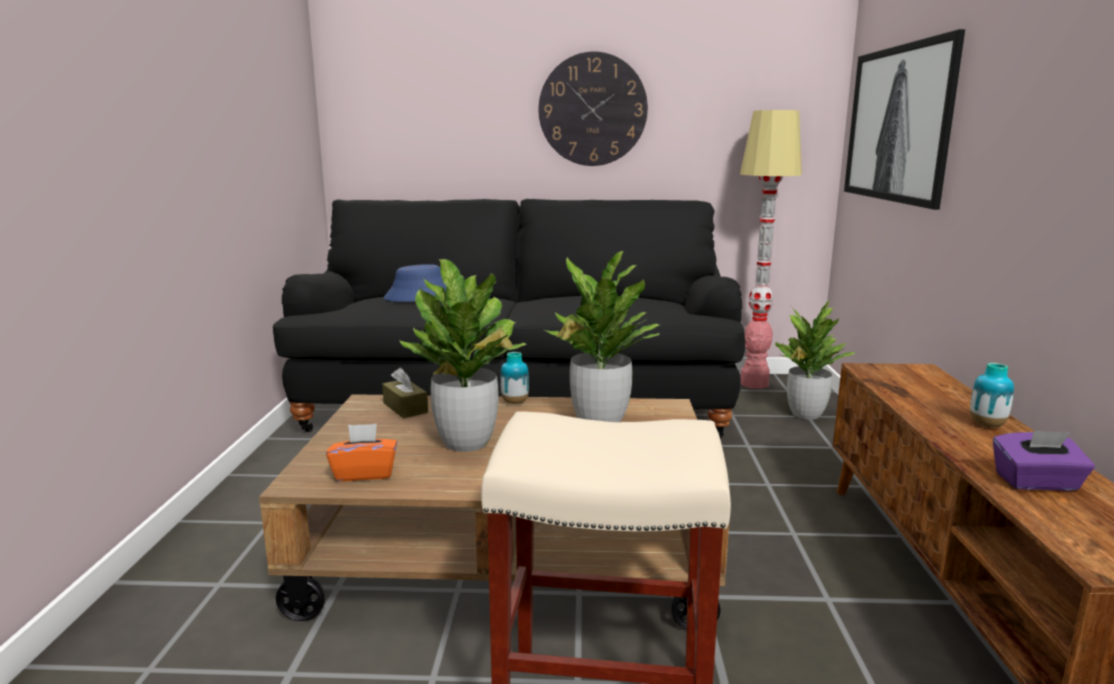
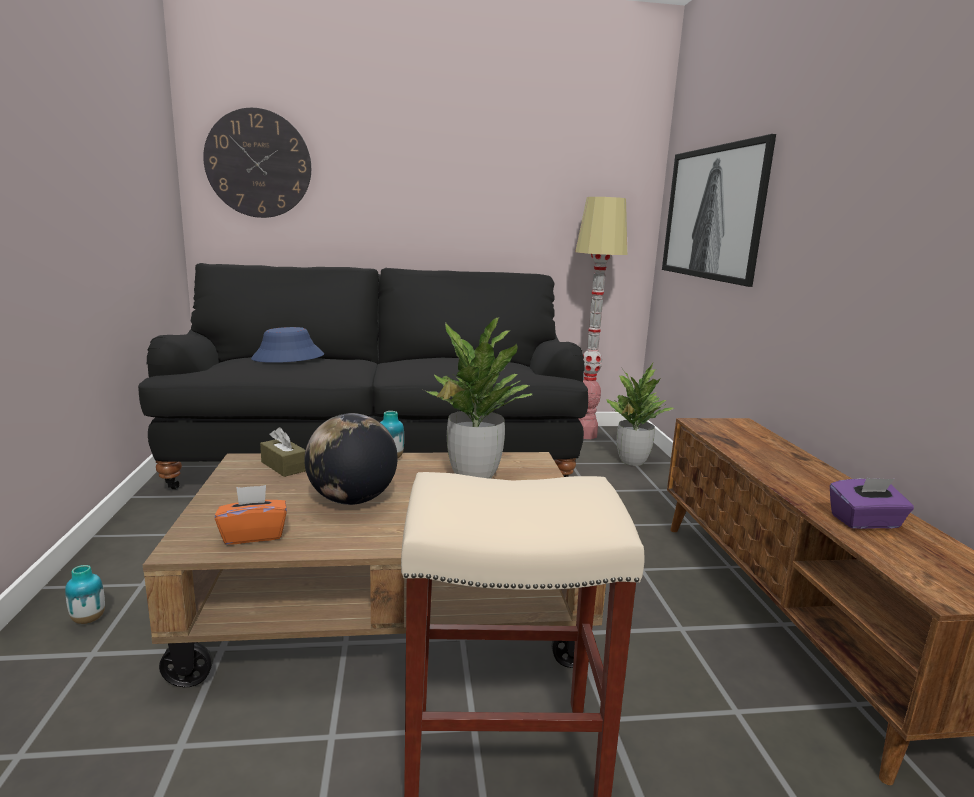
camera: 10 degrees left, 0 degrees up
potted plant [400,259,526,452] -> globe [304,413,398,505]
wall clock [539,51,648,166] -> wall clock moved to [203,108,311,218]
vase [970,363,1014,427] -> vase moved to [65,565,105,624]

